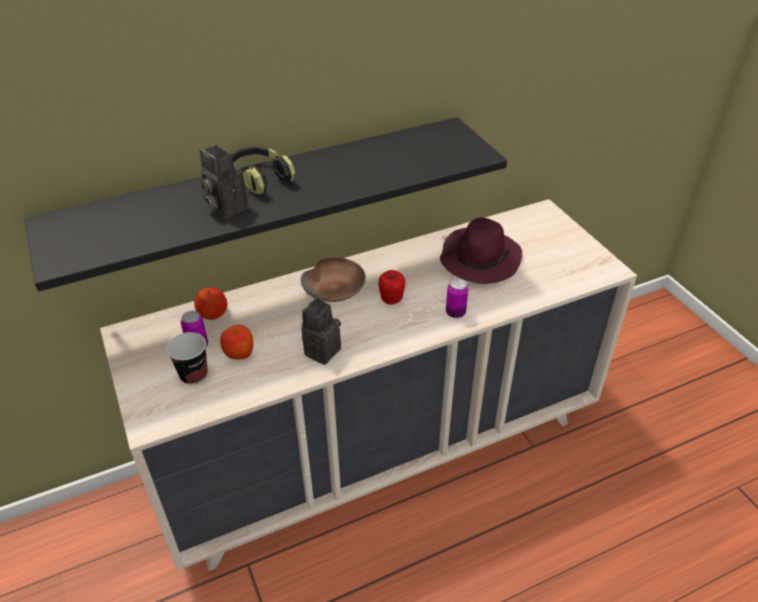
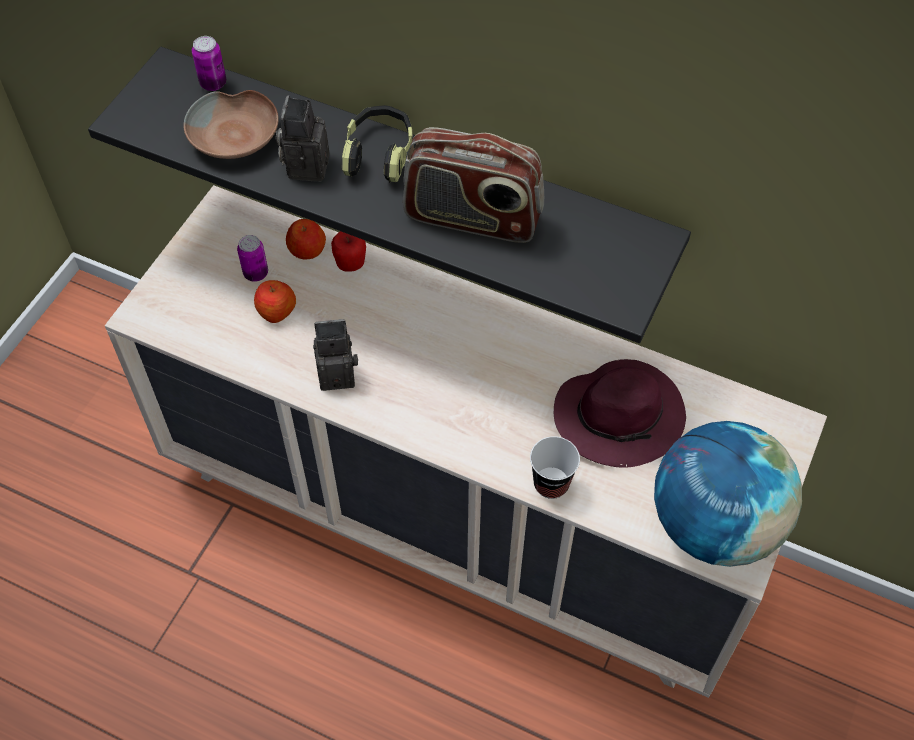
camera: 50 degrees right, 15 degrees up
cup [166,332,208,385] -> cup moved to [530,436,580,499]
brown bowl [301,257,366,302] -> brown bowl moved to [183,90,279,159]
apple [379,270,405,305] -> apple moved to [331,231,366,272]
can [446,278,468,318] -> can moved to [192,36,226,91]
none -> radio [403,127,544,243]
none -> globe [654,421,802,567]

